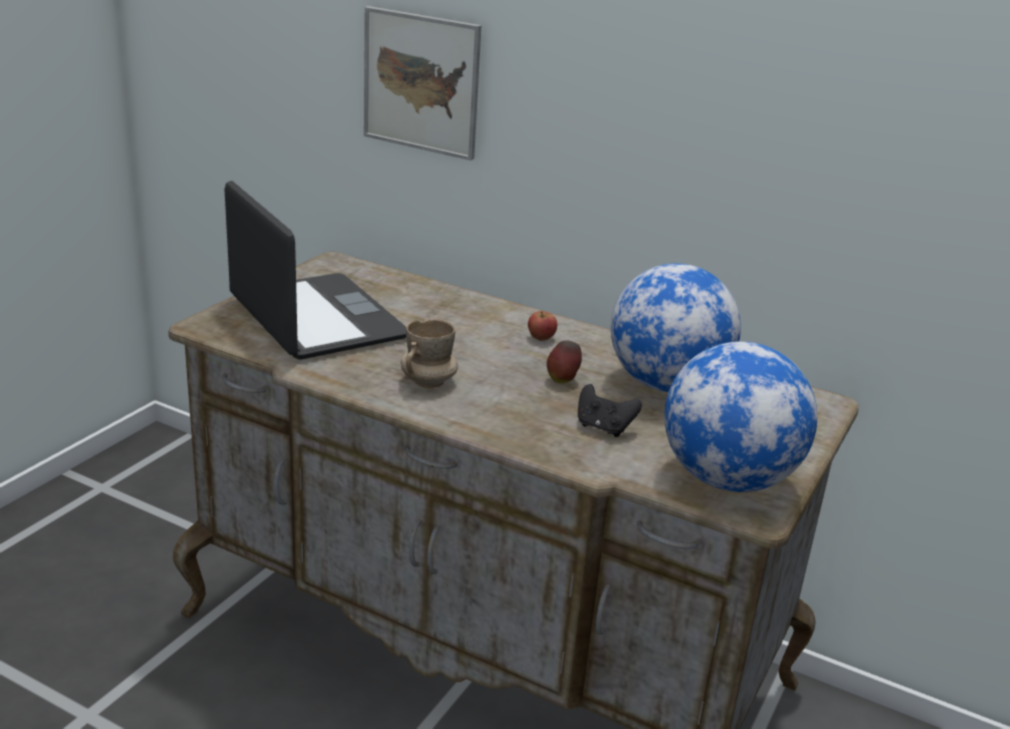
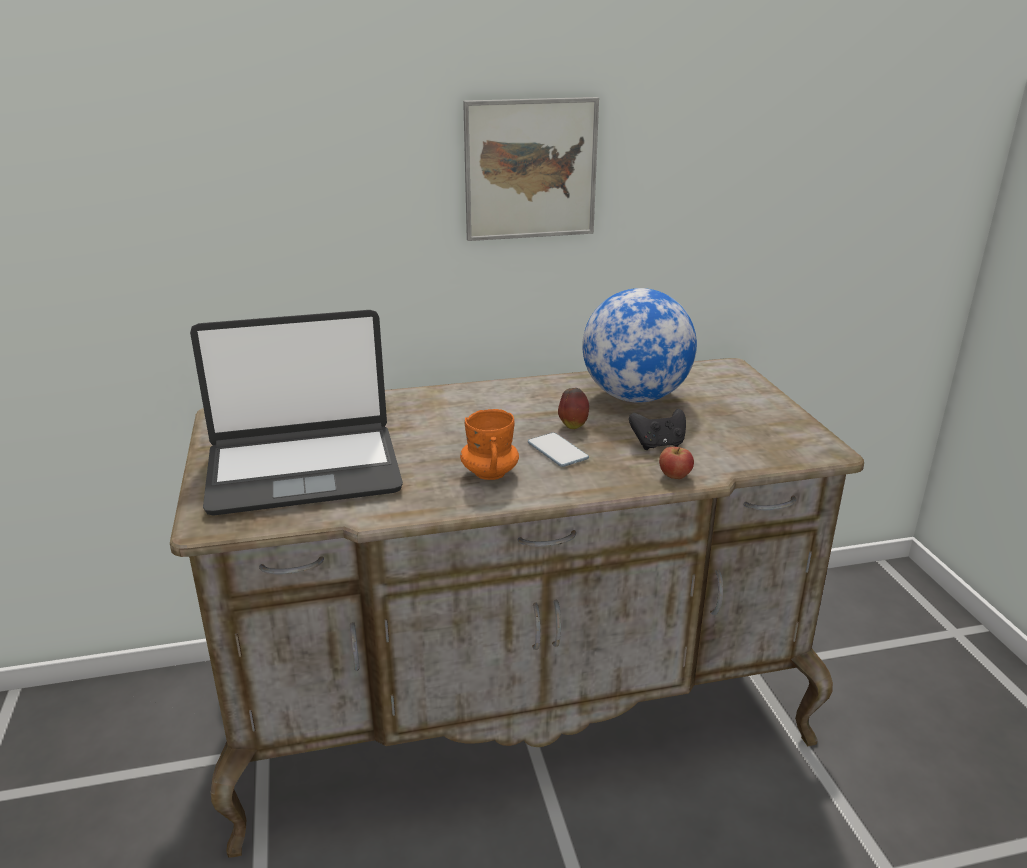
camera: 40 degrees left, 0 degrees up
laptop [224,181,406,360] -> laptop turned 150 degrees clockwise [190,310,403,516]
picture [364,6,481,160] -> picture moved to [463,97,599,241]
beige mug [400,319,458,388] -> orange mug [460,409,519,480]
apple [528,311,557,341] -> apple moved to [659,447,694,479]
globe [664,342,817,492] -> none
none -> phone [528,433,589,467]

